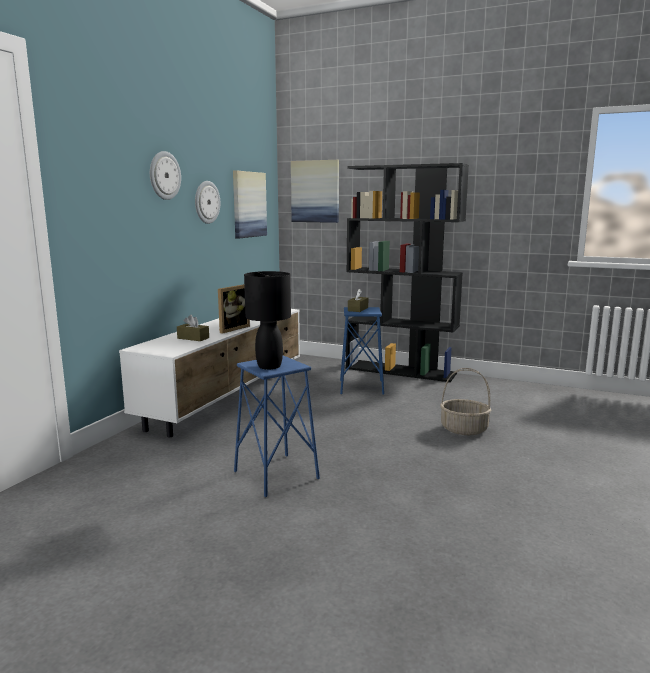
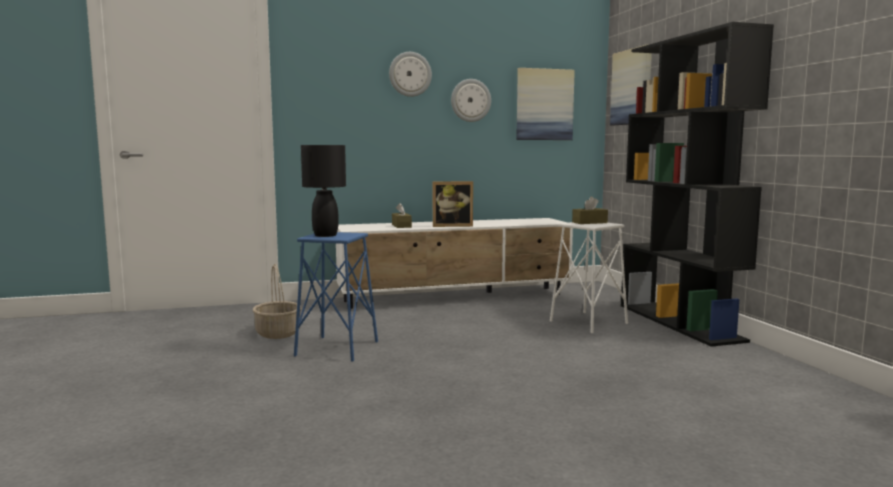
camera: 50 degrees right, 5 degrees down
blue stool [340,307,384,395] -> white stool [550,222,628,333]
basket [440,368,491,435] -> basket moved to [253,264,302,339]

